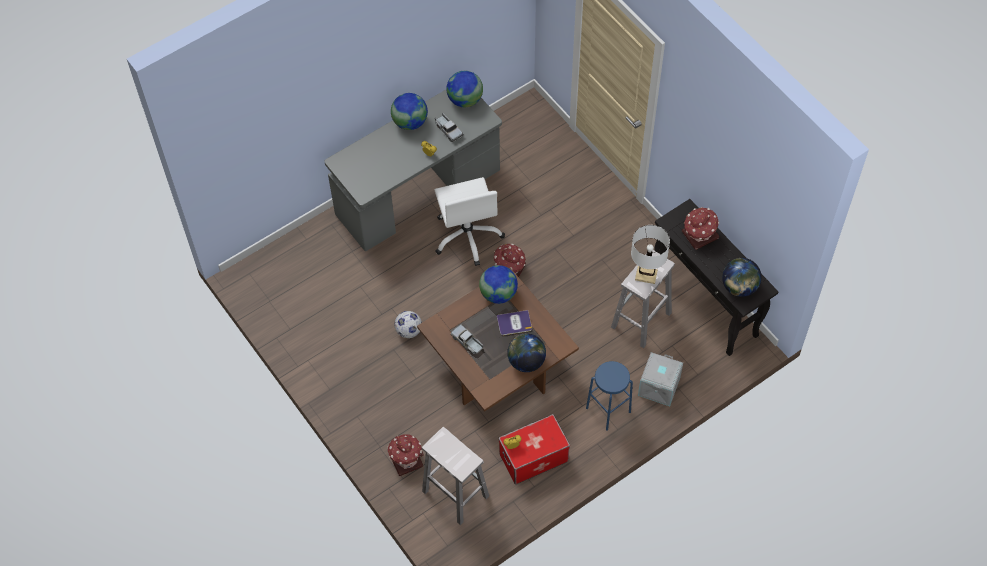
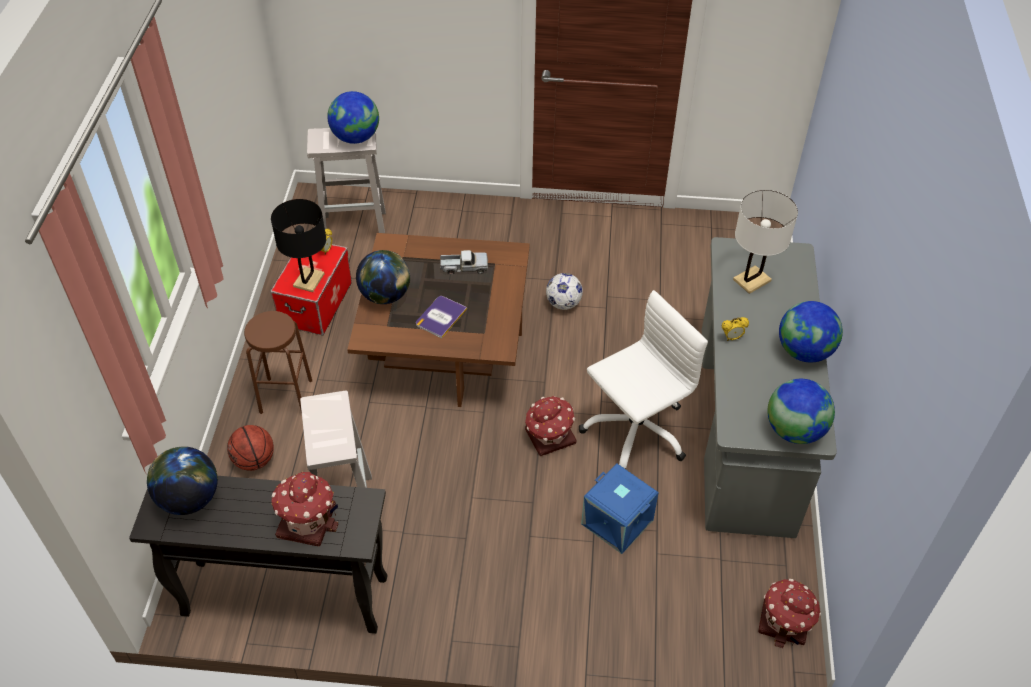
camera: 130 degrees right, 10 degrees down
toy house [387,434,424,476] -> toy house moved to [758,579,821,648]
toy truck [435,113,463,142] -> none
white office chair [435,177,505,266] -> white office chair turned 120 degrees clockwise [579,290,708,469]
globe [479,265,518,304] -> globe moved to [327,91,379,144]
blue stool [586,361,633,430] -> brown stool [244,311,312,414]
white table lamp [631,225,670,284] -> white table lamp moved to [733,190,798,294]
grey storage box [638,352,683,406] -> basketball [227,425,274,471]
none -> black table lamp [271,199,326,292]
none -> blue storage box [581,463,659,554]

